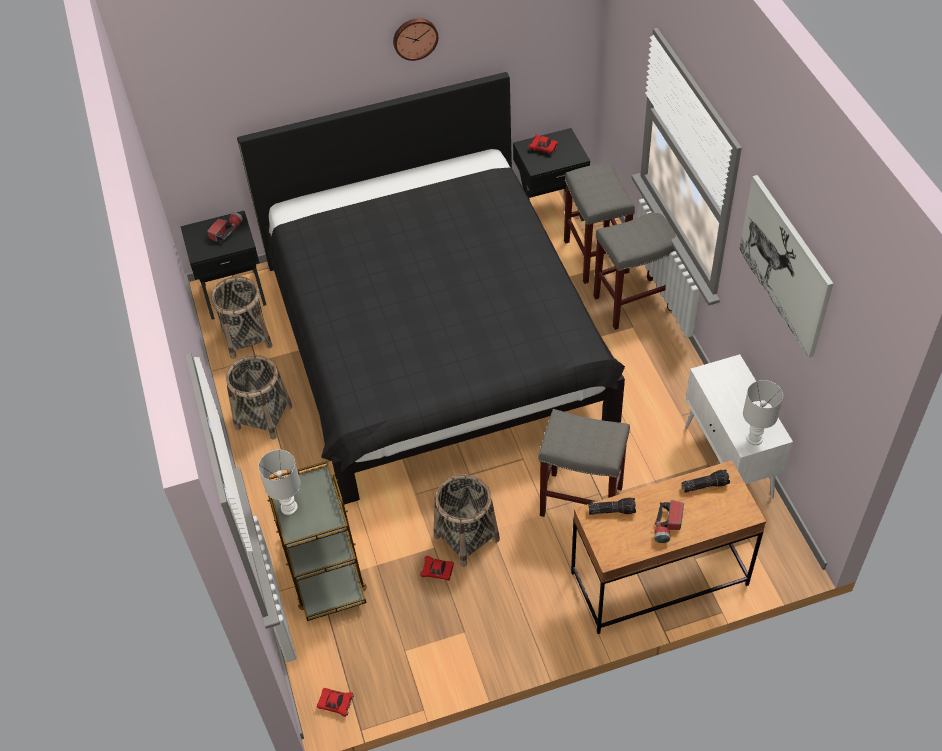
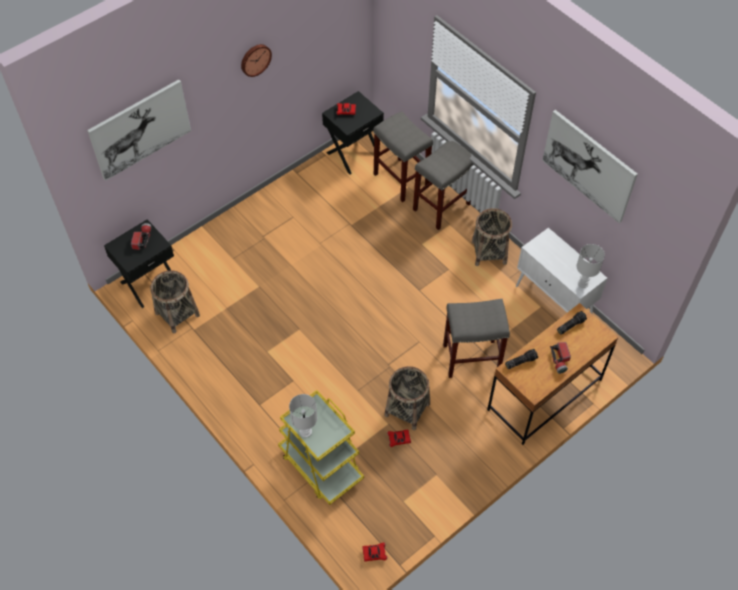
camera: 25 degrees left, 5 degrees up
basket [226,355,292,440] -> basket moved to [472,208,512,266]
black bed [237,72,625,505] -> none
brown cart [267,461,367,621] -> yellow cart [278,390,364,505]
none -> picture [87,79,191,181]

